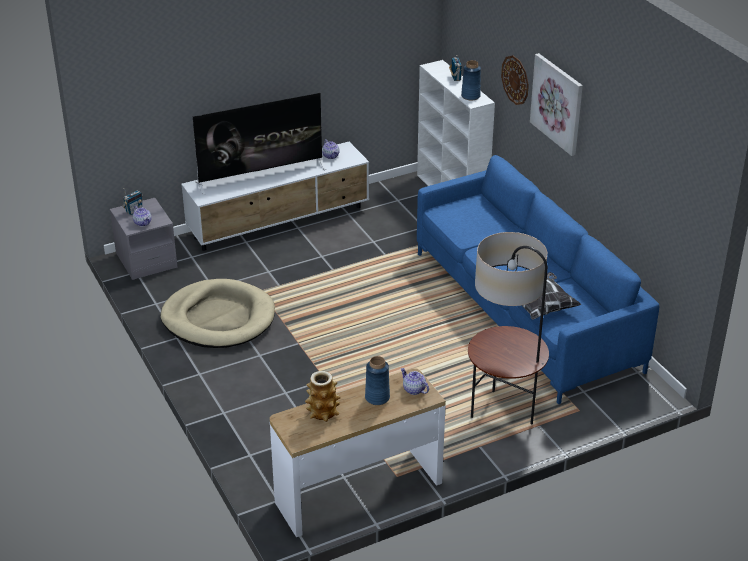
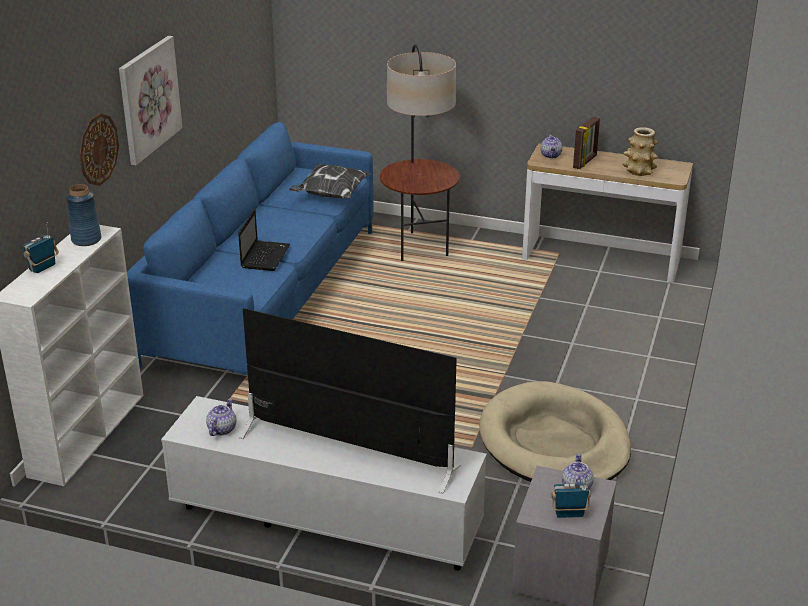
camera: 135 degrees left, 5 degrees down
blue vase [365,356,390,405] -> picture frame [573,117,600,169]
none -> laptop [238,209,290,271]

